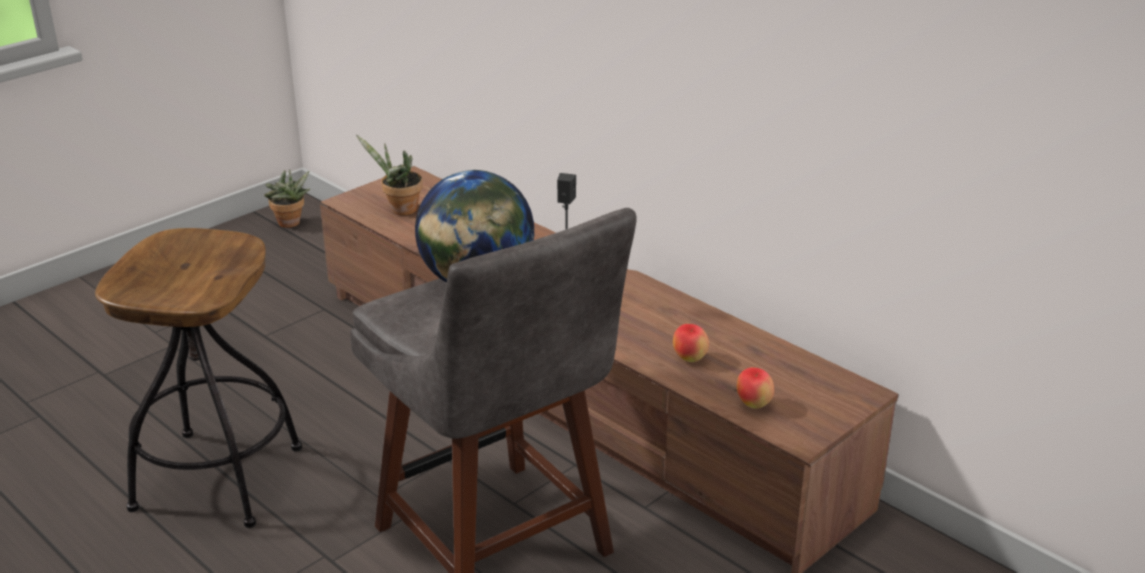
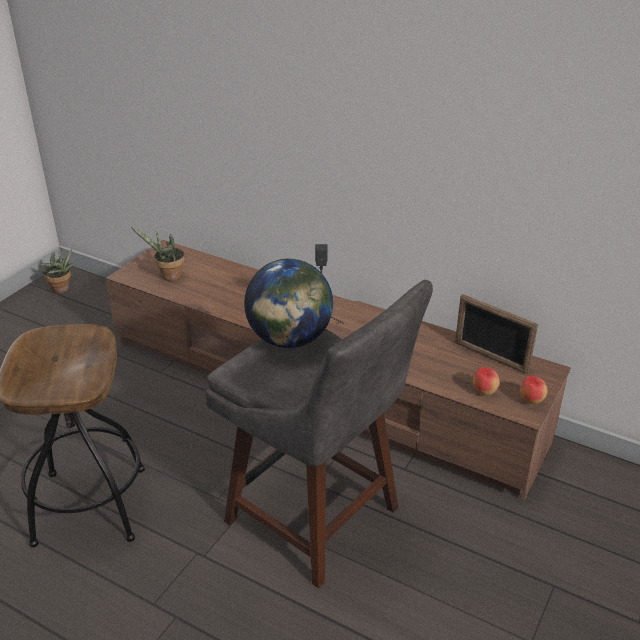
camera: 15 degrees left, 5 degrees up
apple [673,324,709,362] -> apple moved to [520,376,548,404]
none -> picture frame [455,294,538,374]

